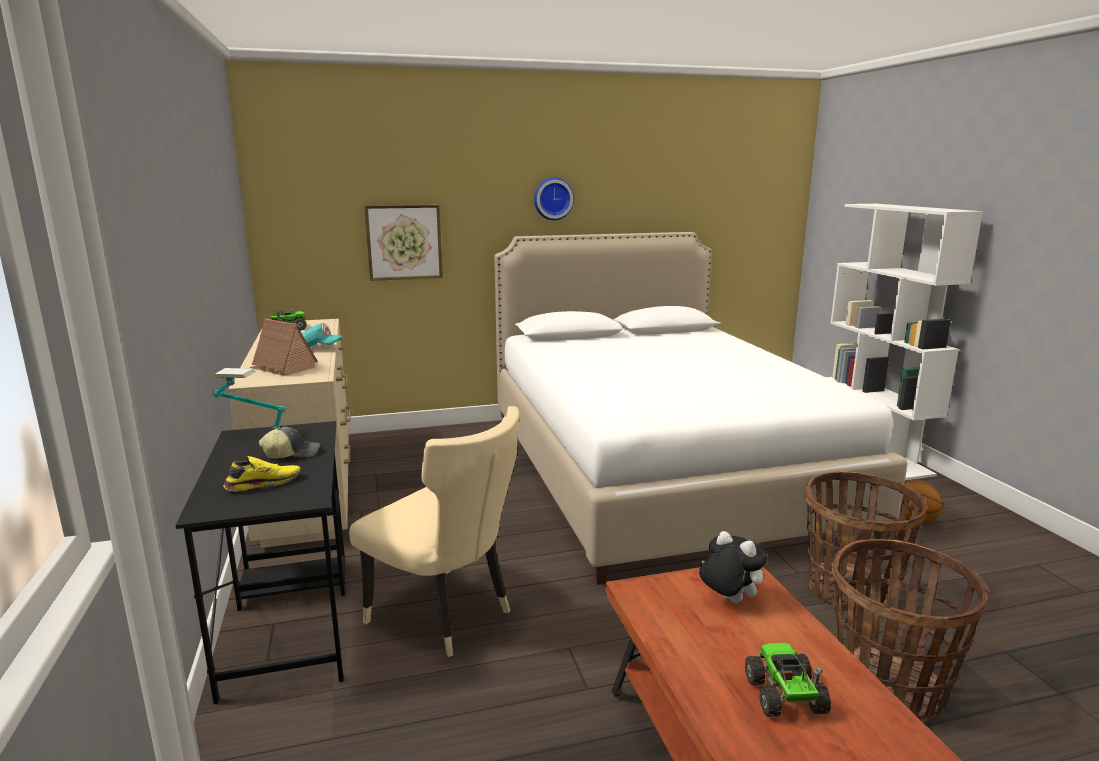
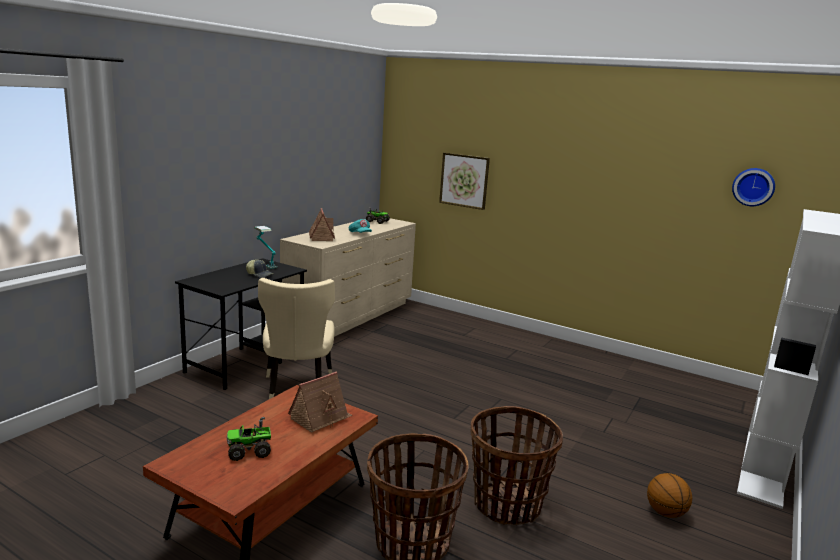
camera: 45 degrees right, 0 degrees up
yellow shoe [223,456,300,491] -> none
white bed [494,232,908,585] -> none
wall clock [534,177,574,220] -> wall clock moved to [732,168,775,206]
plush toy [699,531,768,603] -> toy house [288,372,353,433]
toy truck [745,643,831,717] -> toy truck turned 150 degrees counterclockwise [227,417,271,461]

